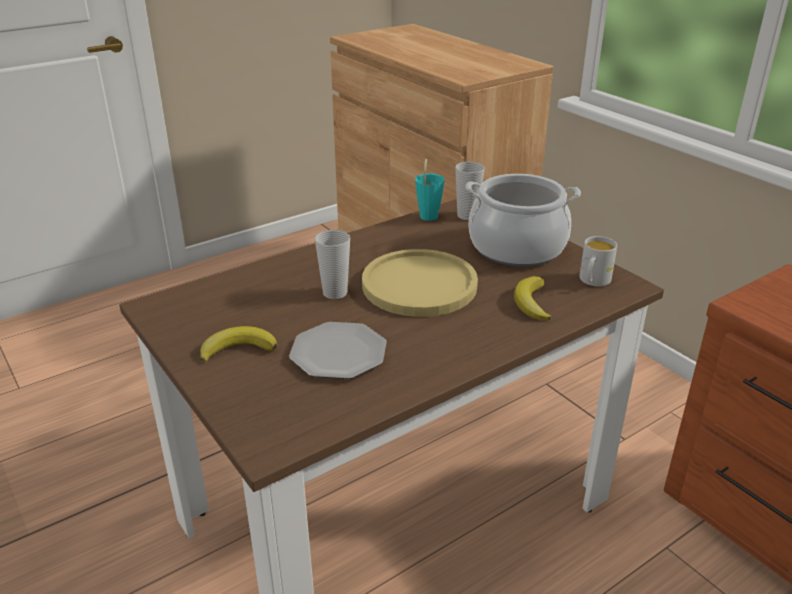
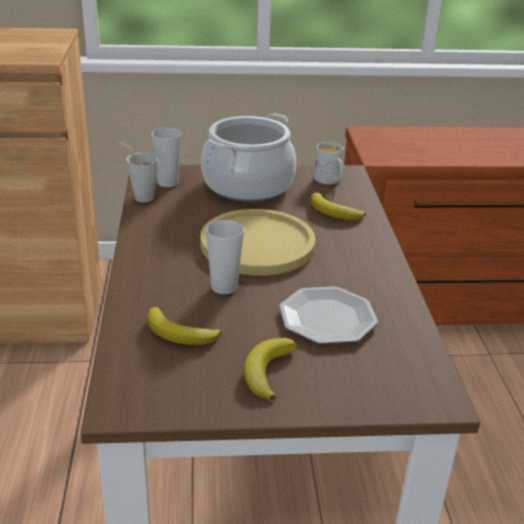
camera: 60 degrees left, 0 degrees up
turquoise cup [415,159,445,221] -> grey cup [118,142,158,202]
none -> banana [147,307,221,345]

